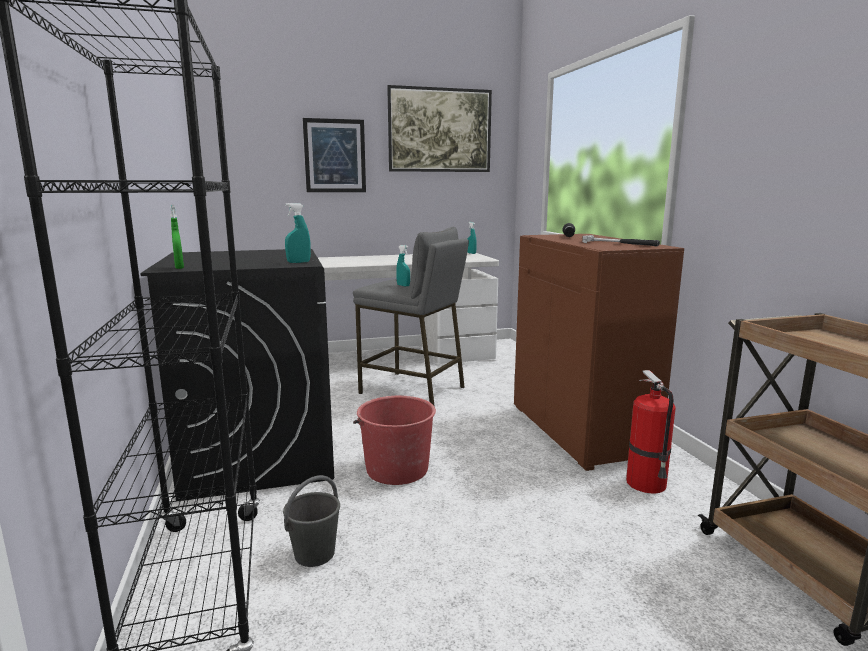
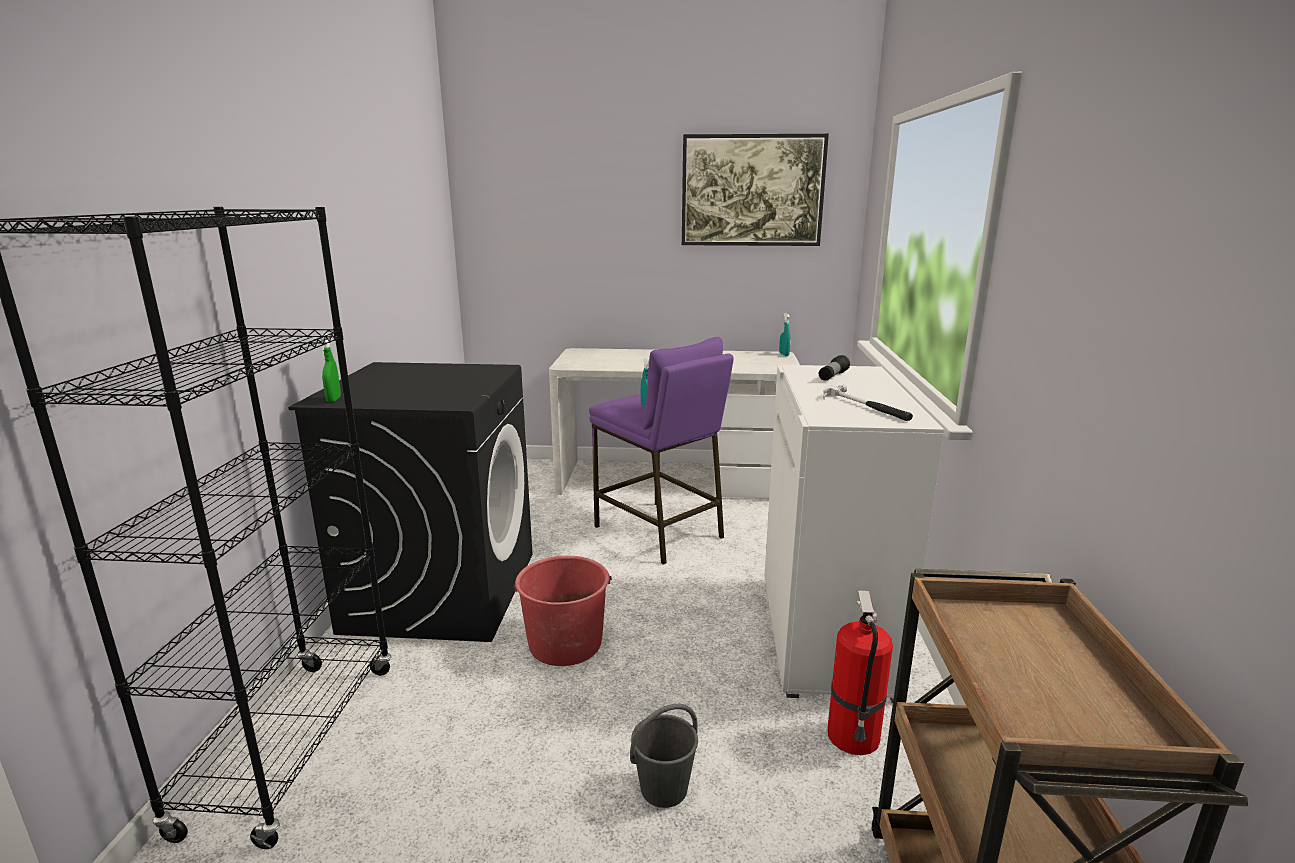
camera: 20 degrees right, 5 degrees up
grey bucket [283,475,340,567] -> grey bucket moved to [630,704,698,808]
turquoise spray bottle [285,203,311,263] -> none
picture [303,118,366,192] -> none
grey stool [353,227,469,407] -> purple stool [589,337,734,564]
brown cabinet [514,234,684,471] -> white cabinet [764,365,944,703]

